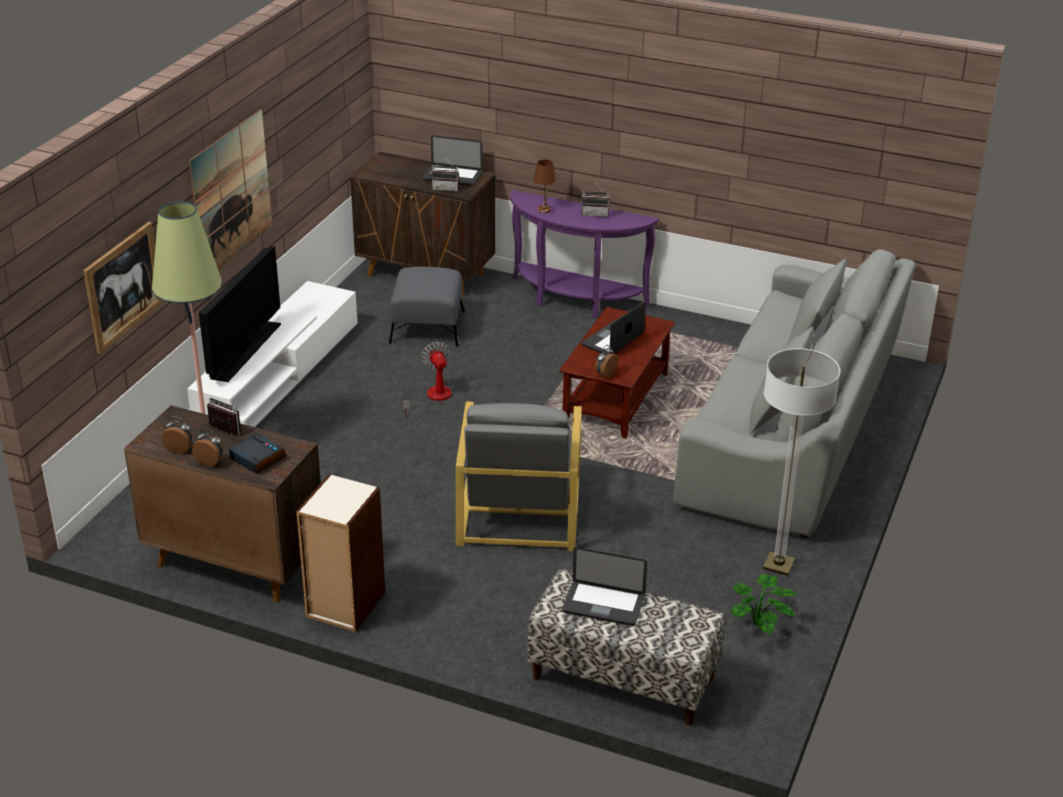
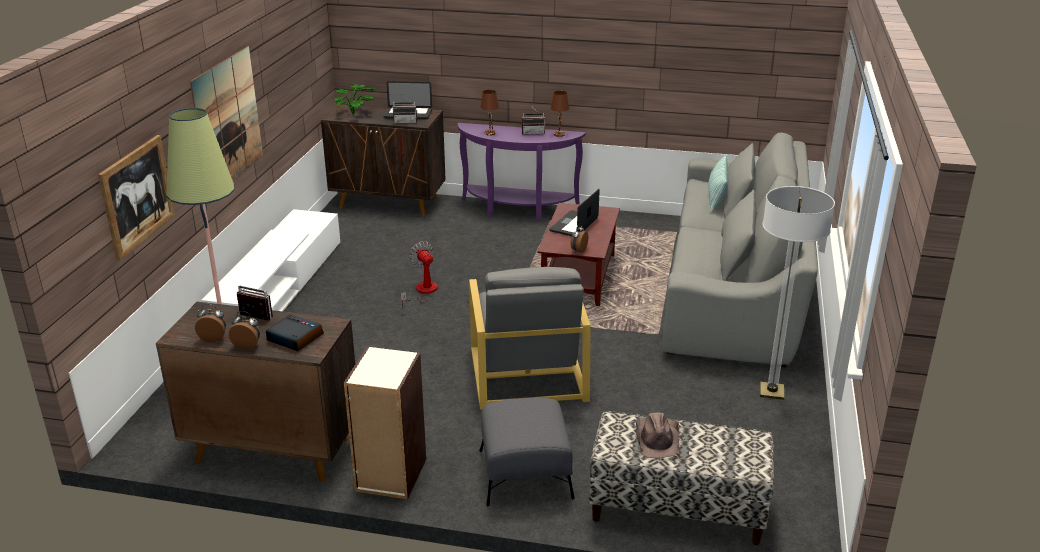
camera: 10 degrees left, 5 degrees down
television [199,246,281,382] -> none
grey ottoman [389,267,465,347] -> grey ottoman moved to [479,398,575,506]
laptop [562,547,647,626] -> brown hat [636,412,679,458]
potted plant [731,573,796,635] -> potted plant moved to [333,84,375,114]
none -> brown table lamp [551,91,569,137]
none -> pillow [708,154,728,211]

